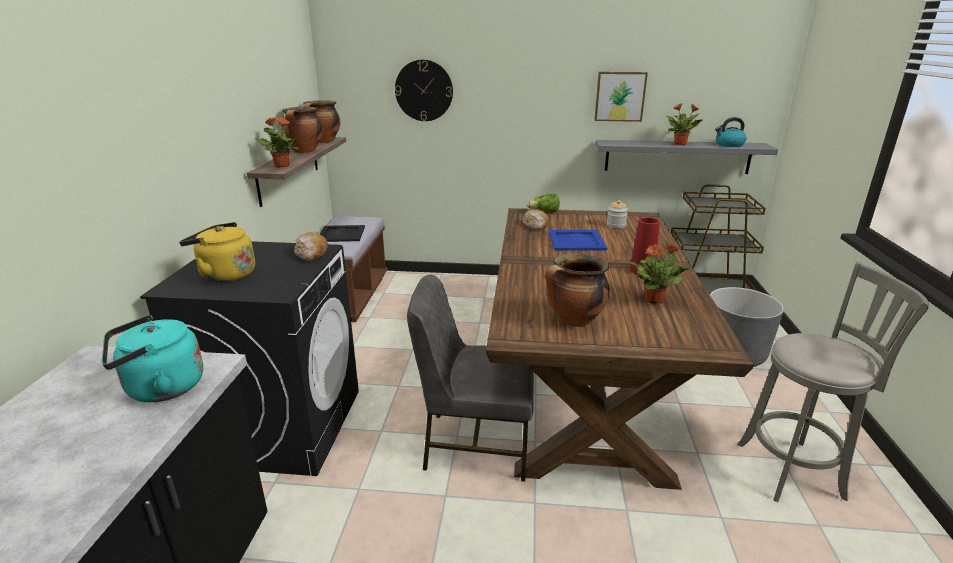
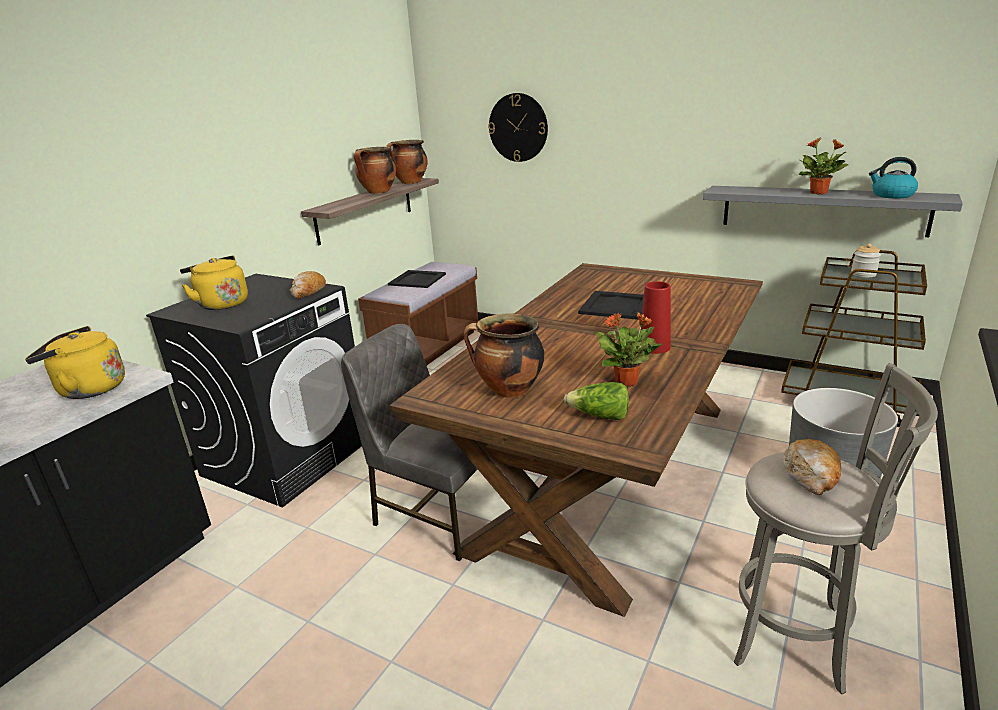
camera: 25 degrees right, 0 degrees up
turquoise kettle [102,315,203,402] -> yellow kettle [25,326,125,399]
potted plant [255,117,299,168] -> none
bread [523,209,549,230] -> bread moved to [783,439,841,495]
lettuce [527,194,560,213] -> lettuce moved to [564,382,629,420]
blue tray [548,230,608,250] -> black tray [578,291,644,320]
picture [594,72,648,122] -> none
jar [606,200,628,228] -> jar moved to [851,243,881,277]

